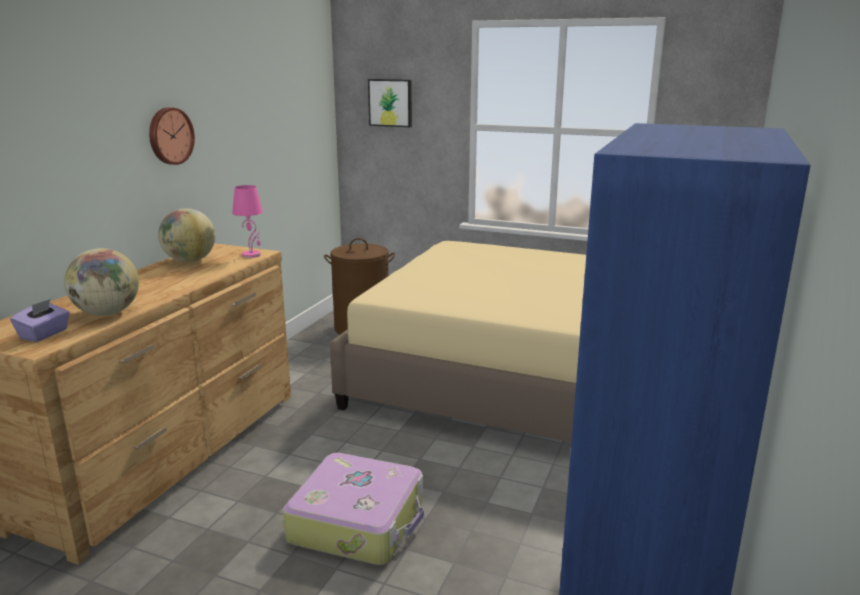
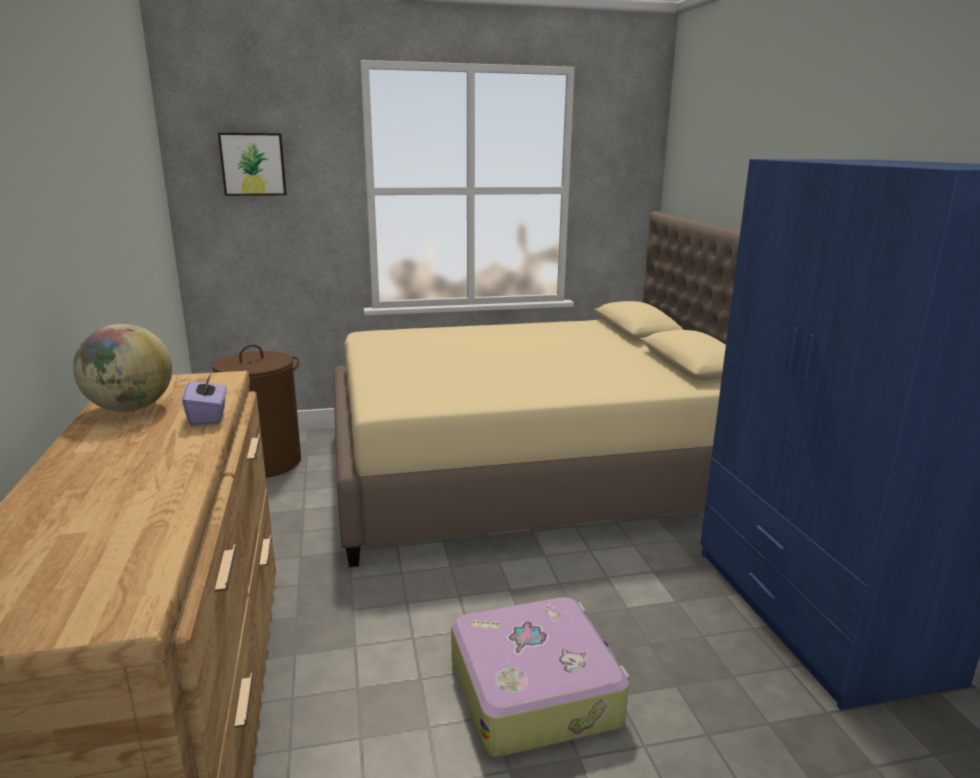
camera: 35 degrees left, 0 degrees up
purple tissue box [10,299,70,342] -> purple tissue box moved to [182,372,227,426]
globe [64,248,139,316] -> none
wall clock [149,107,195,165] -> none
pink table lamp [232,185,263,258] -> none

